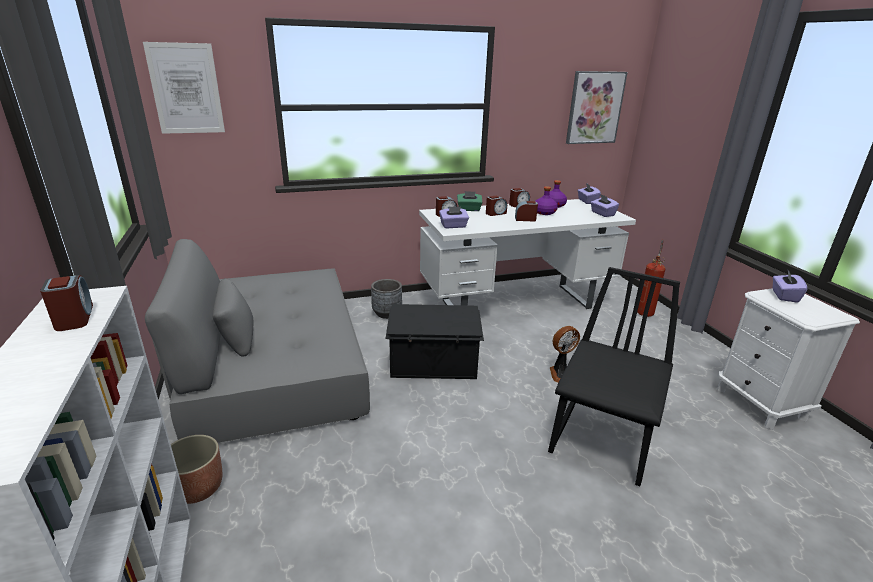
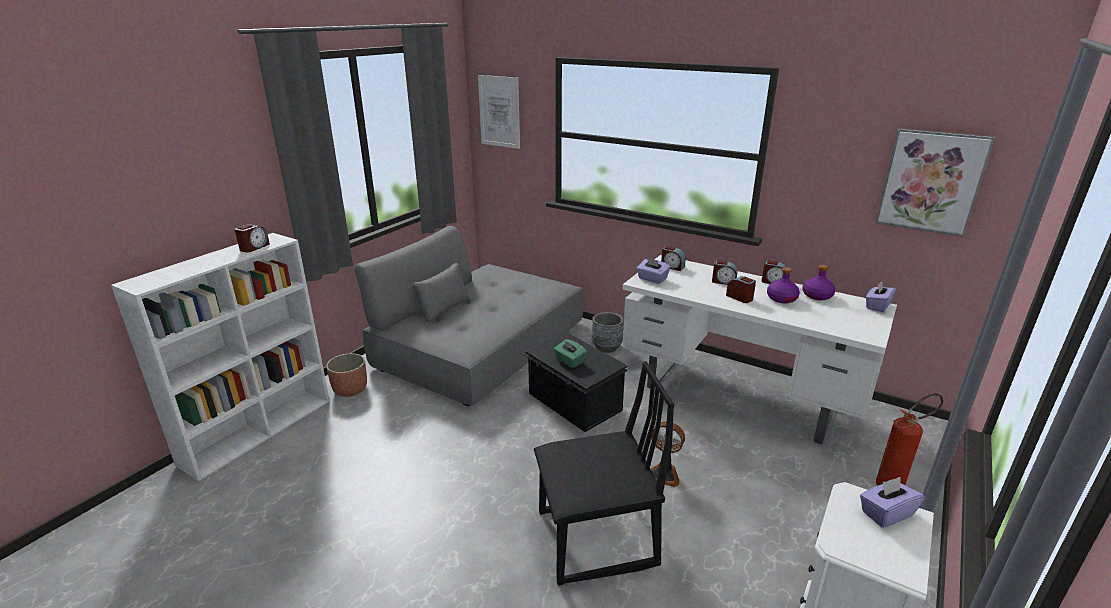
camera: 50 degrees right, 0 degrees up
green tissue box [457,191,483,211] -> green tissue box moved to [554,339,587,368]
purple tissue box [591,194,619,217] -> none

